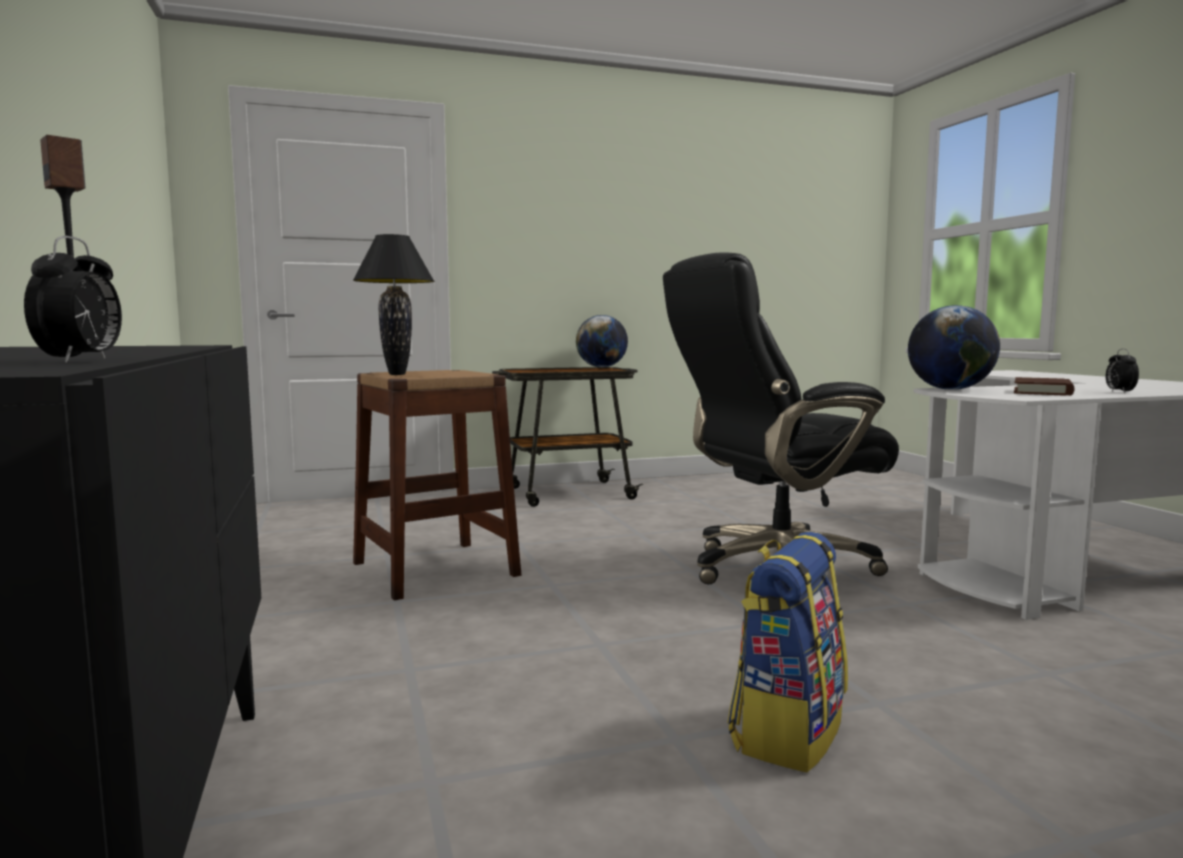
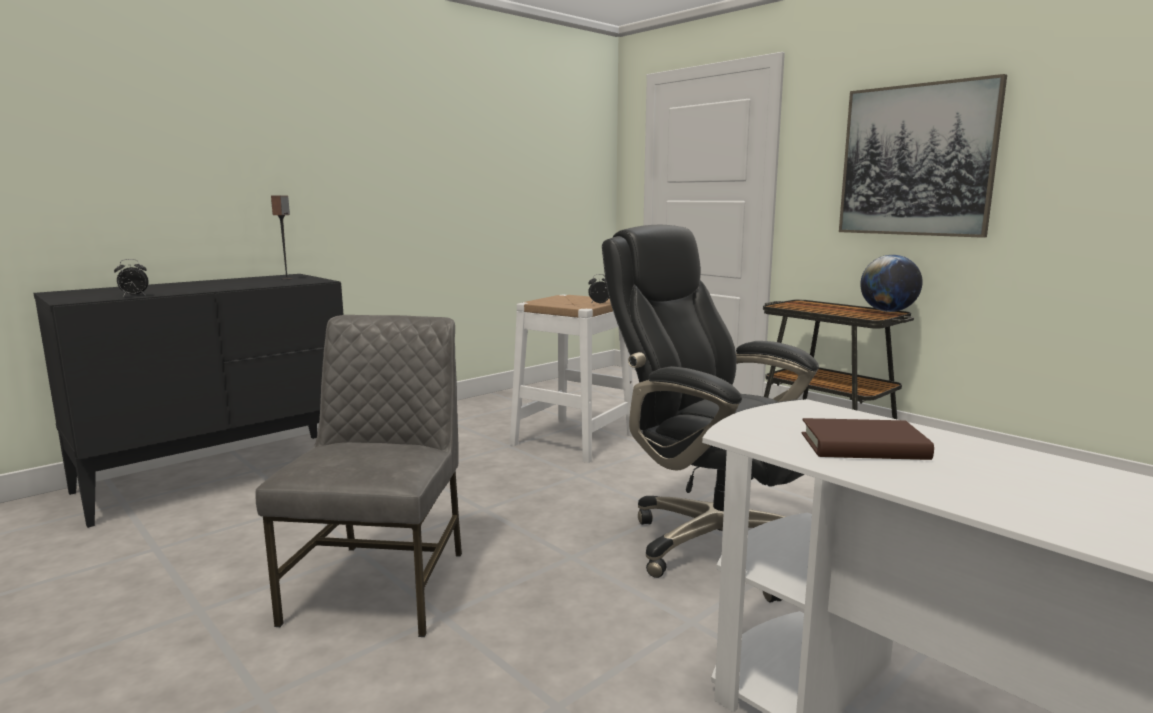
camera: 65 degrees right, 5 degrees up
black table lamp [353,234,434,375] -> none
brown stool [353,370,521,600] -> white stool [509,294,633,463]
backpack [727,532,848,773] -> grey chair [255,315,462,637]
globe [908,305,1000,390] -> none
alarm clock [1106,349,1139,393] -> alarm clock moved to [588,274,609,303]
none -> picture [839,74,1007,238]

